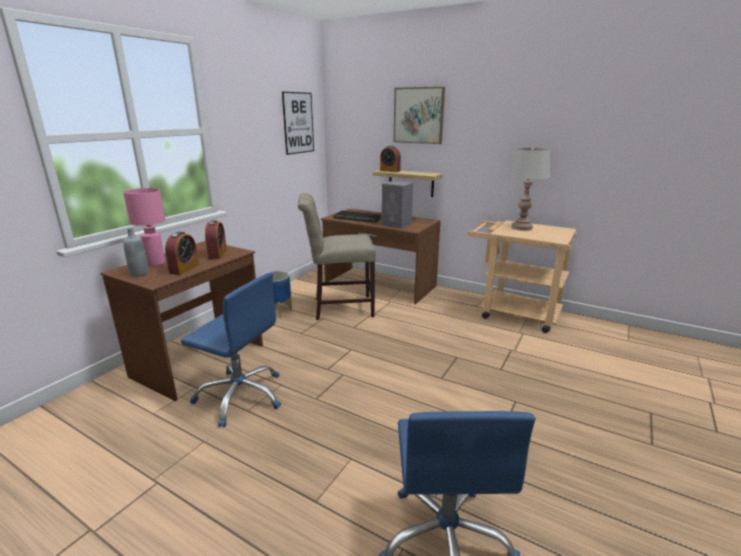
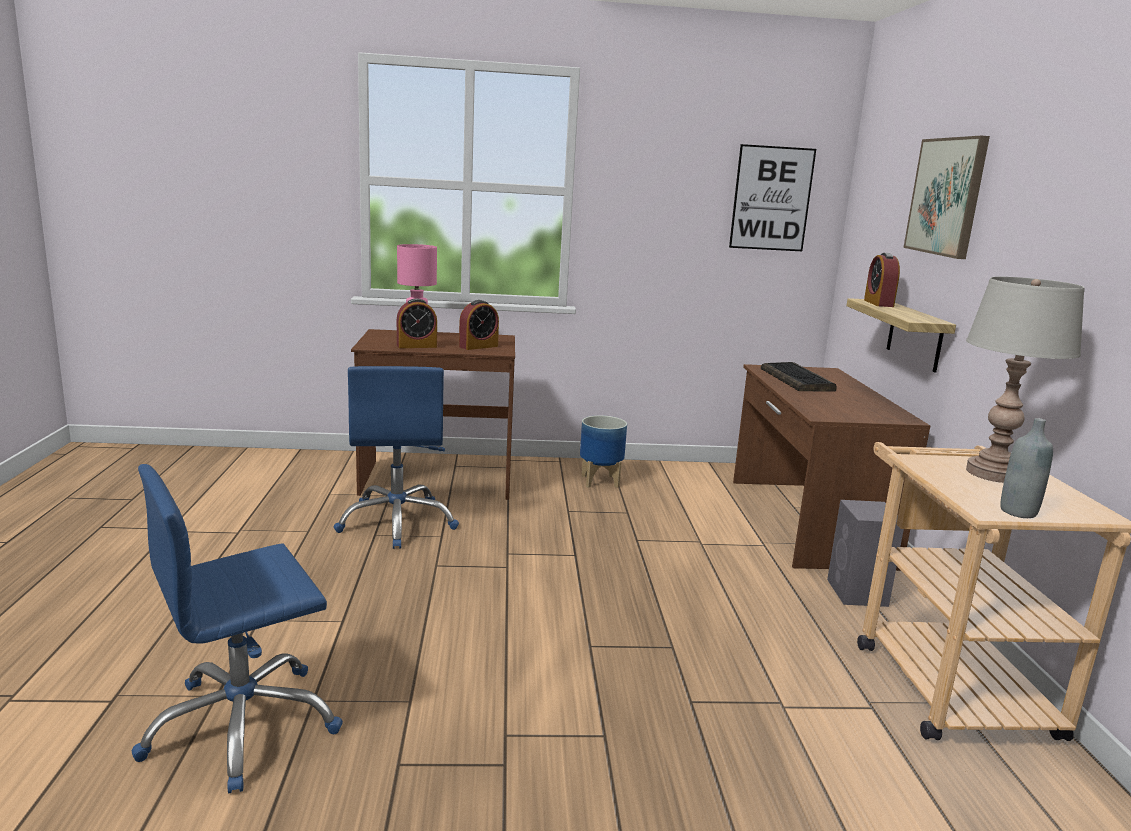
camera: 55 degrees right, 5 degrees down
grey bottle [123,228,148,277] -> grey bottle moved to [1000,418,1053,518]
beige chair [298,193,376,320] -> none
grey speaker [382,181,413,228] -> grey speaker moved to [827,500,904,607]

